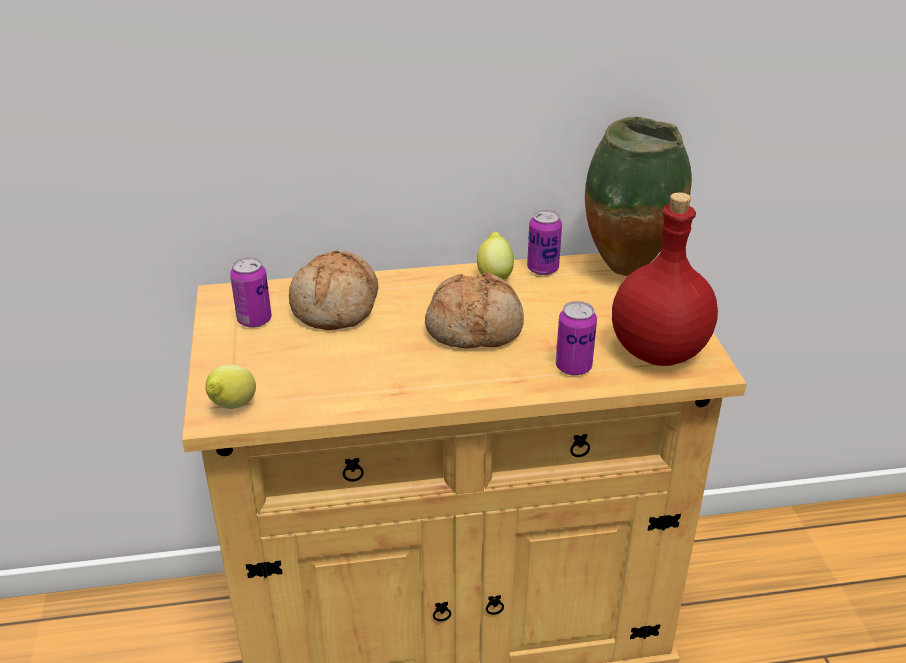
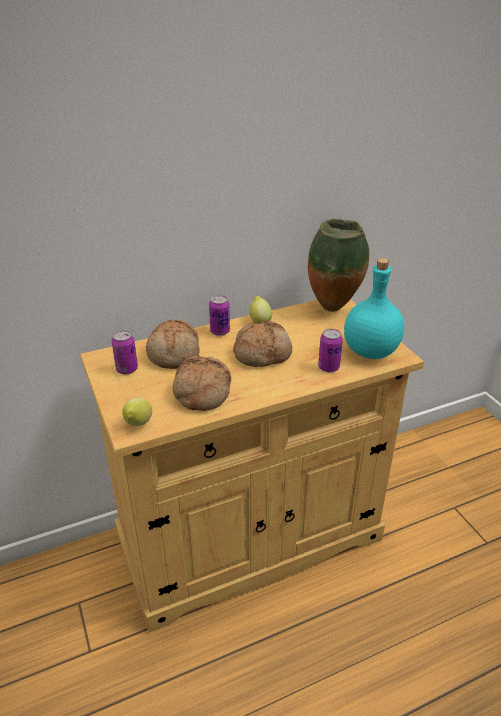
camera: 15 degrees left, 0 degrees up
can [527,210,562,275] -> can moved to [209,295,230,336]
red bottle [612,192,718,366] -> turquoise bottle [344,258,404,359]
none -> bread [173,355,231,411]

